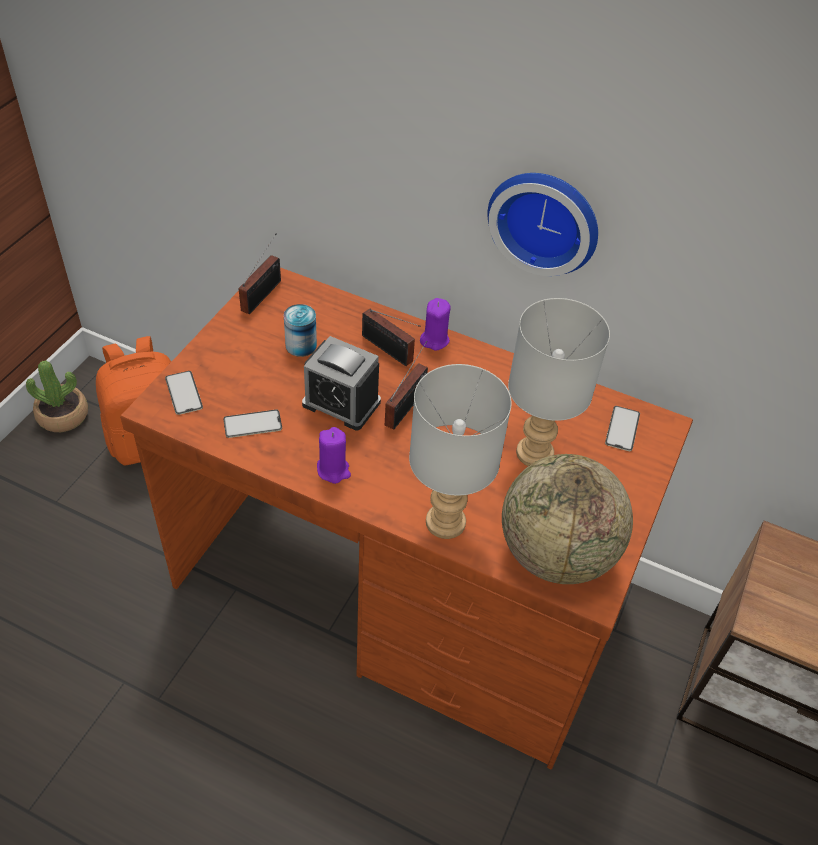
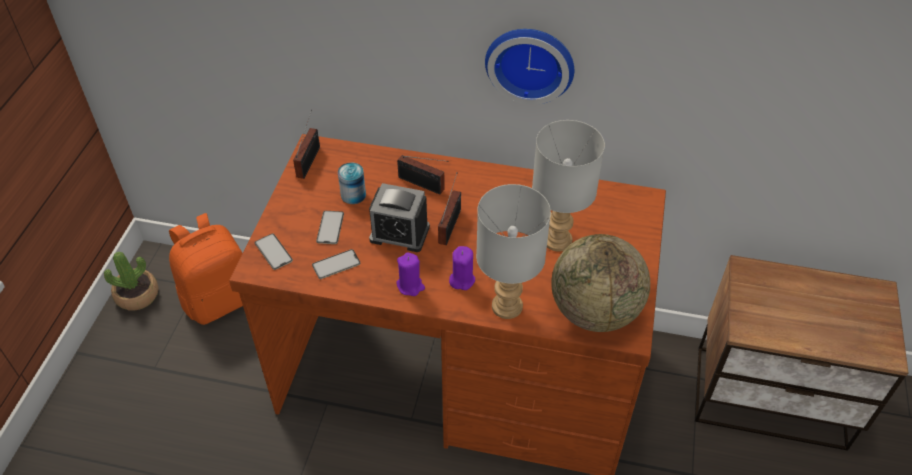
camera: 10 degrees left, 0 degrees up
purple candle [420,298,451,351] -> purple candle moved to [449,246,475,290]
phone [605,406,640,451] -> phone moved to [316,211,344,244]

